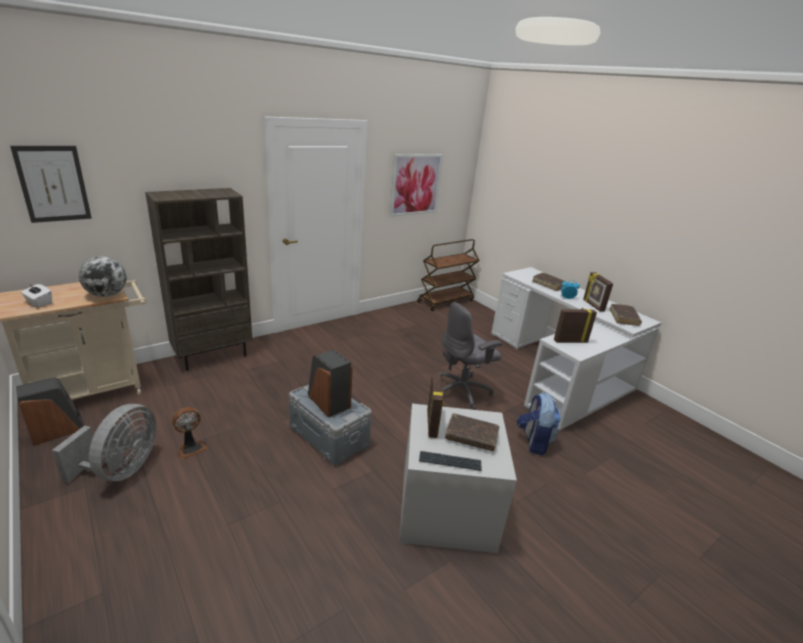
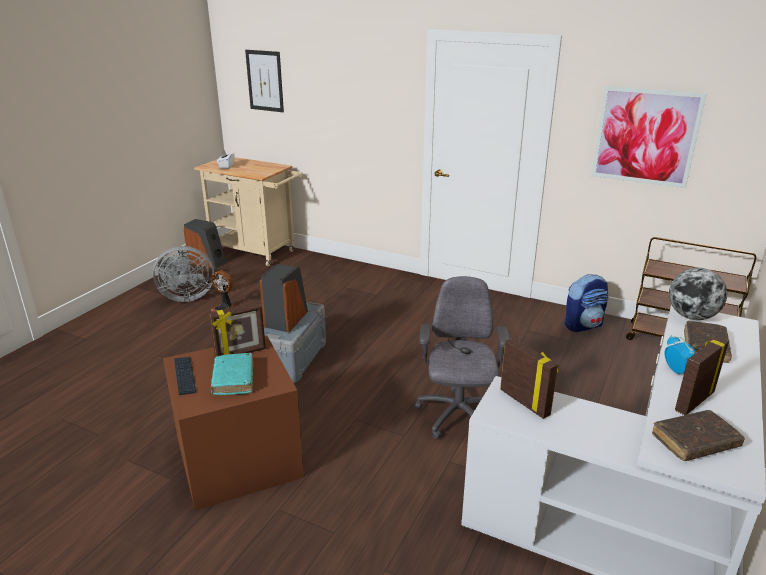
camera: 65 degrees right, 0 degrees up
globe [79,256,126,297] -> globe moved to [669,268,727,320]
brown bookcase [145,188,252,371] -> none
grey storage box [399,404,517,553] -> brown storage box [163,336,304,511]
grey office chair [440,302,502,410] -> grey office chair turned 60 degrees clockwise [415,276,510,440]
brown book [445,413,499,452] -> turquoise book [211,353,253,395]
backpack [517,392,561,455] -> backpack moved to [564,274,608,332]

